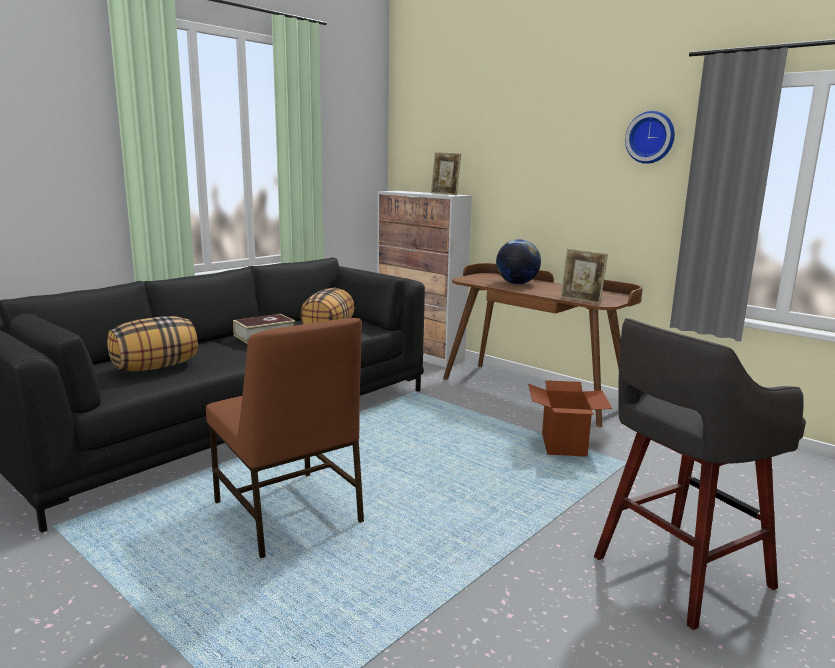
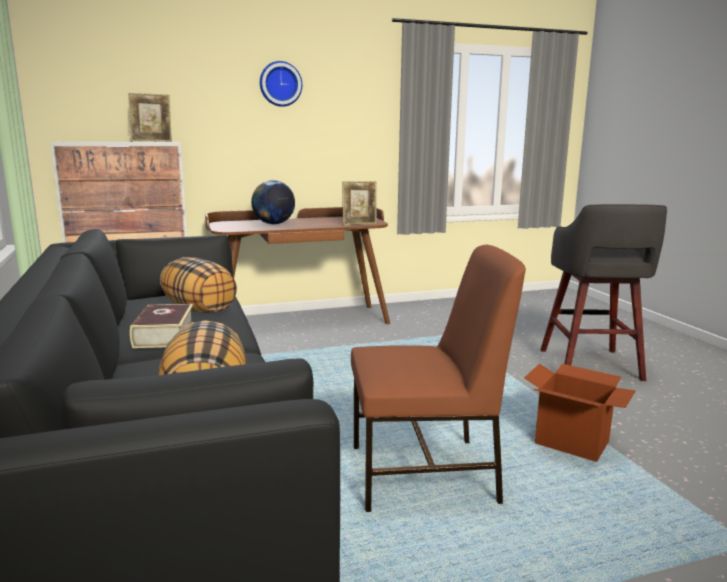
camera: 60 degrees left, 0 degrees up
cardboard box [528,380,612,457] -> cardboard box moved to [524,364,636,462]
wall clock [625,111,675,164] -> wall clock moved to [260,61,302,107]

